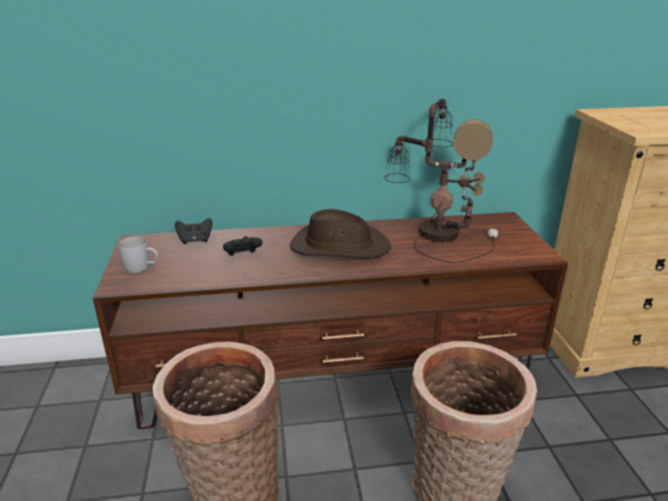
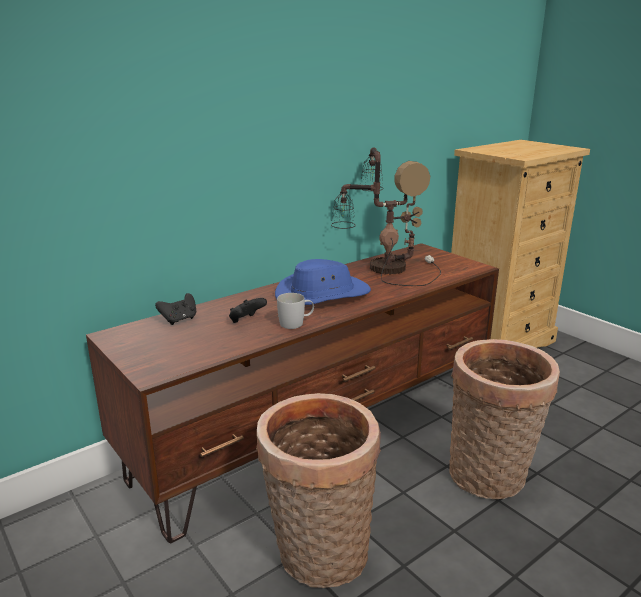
camera: 30 degrees left, 5 degrees down
white mug [118,237,158,273] -> white mug moved to [277,293,314,329]
brown hat [290,209,391,258] -> blue hat [275,259,371,305]

